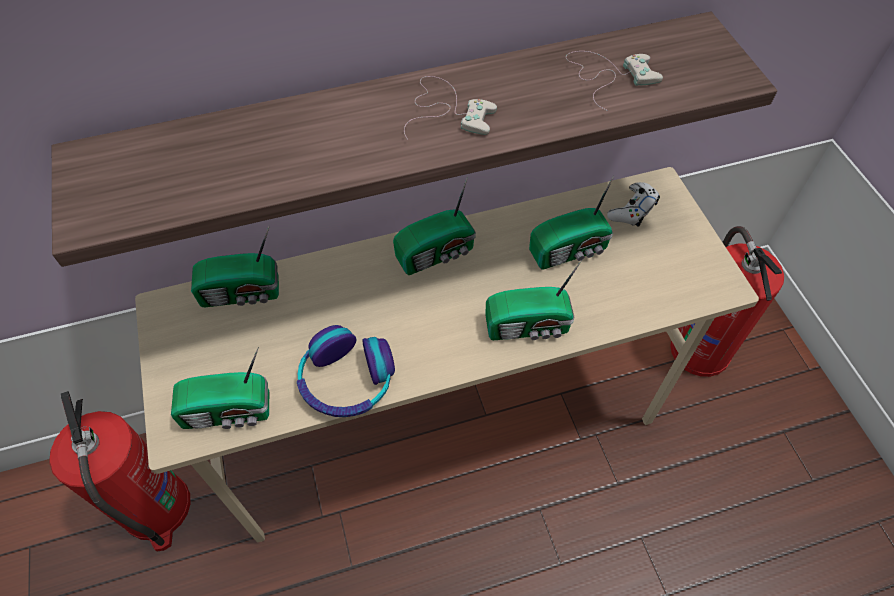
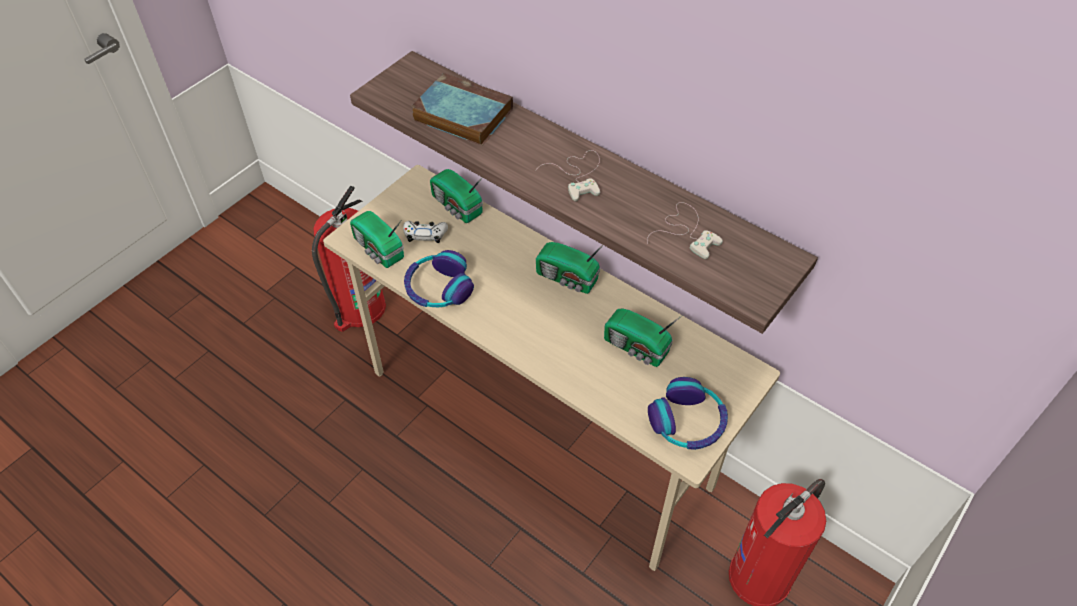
camera: 55 degrees right, 5 degrees down
radio [486,260,582,340] -> none
white game controller [607,182,660,227] -> white game controller moved to [403,221,448,243]
none -> book [411,73,513,146]
none -> headphones [648,377,728,450]

